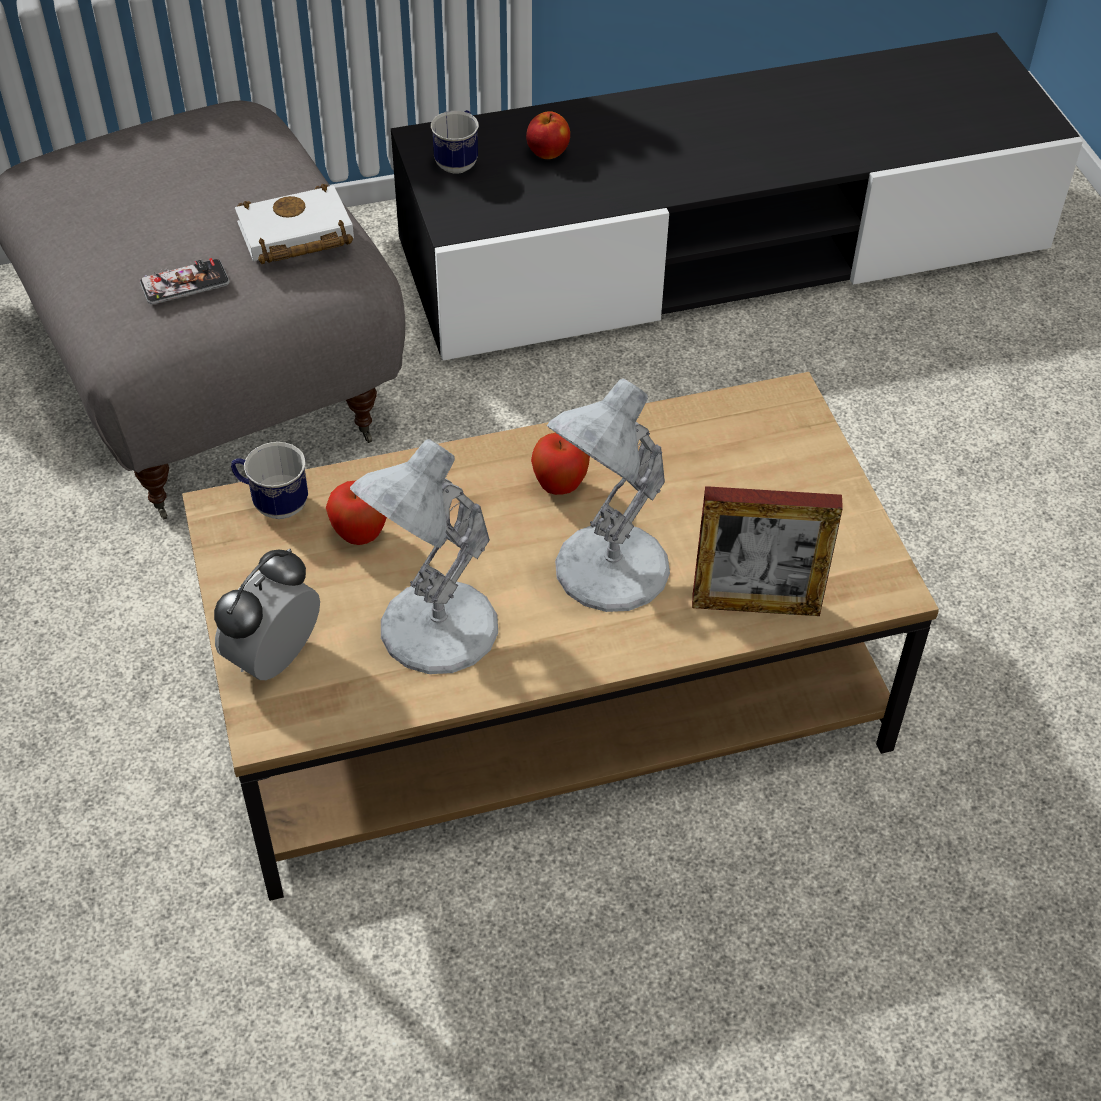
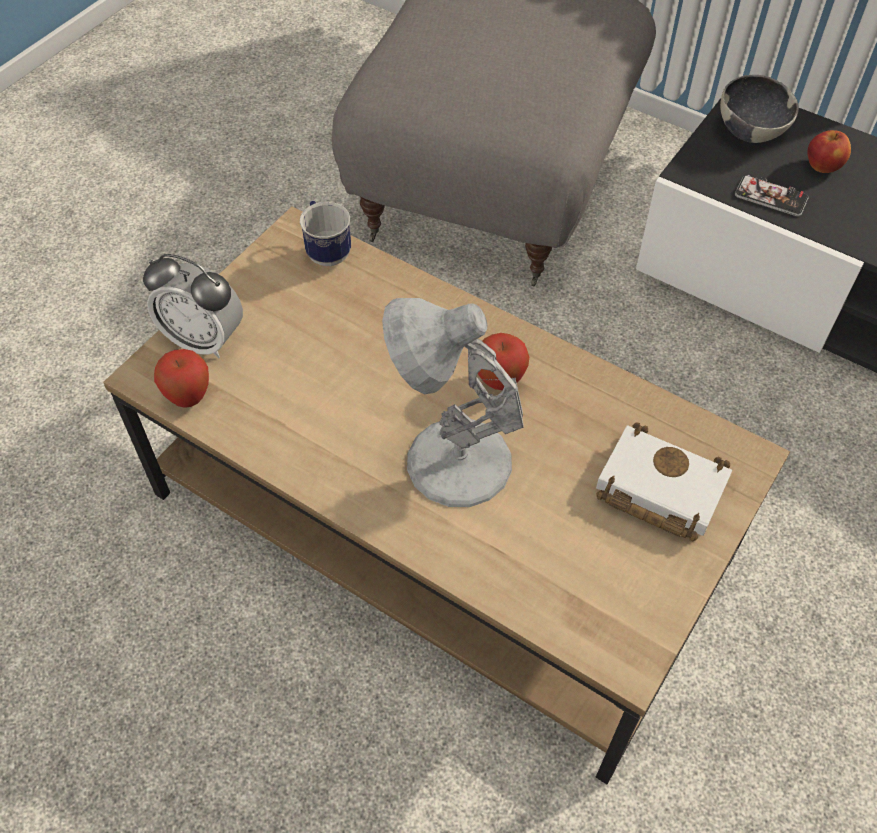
camera: 50 degrees right, 5 degrees up
phone [140,258,230,304] -> phone moved to [735,175,808,216]
alarm clock [214,549,320,680] -> alarm clock turned 150 degrees counterclockwise [143,254,243,358]
white book [235,184,354,264] -> white book moved to [596,422,732,542]
apple [326,480,387,545] -> apple moved to [154,349,209,408]
white table lamp [350,439,498,674] -> none
mug [431,110,479,174] -> bowl [720,75,799,143]
picture frame [692,486,843,616] -> none

